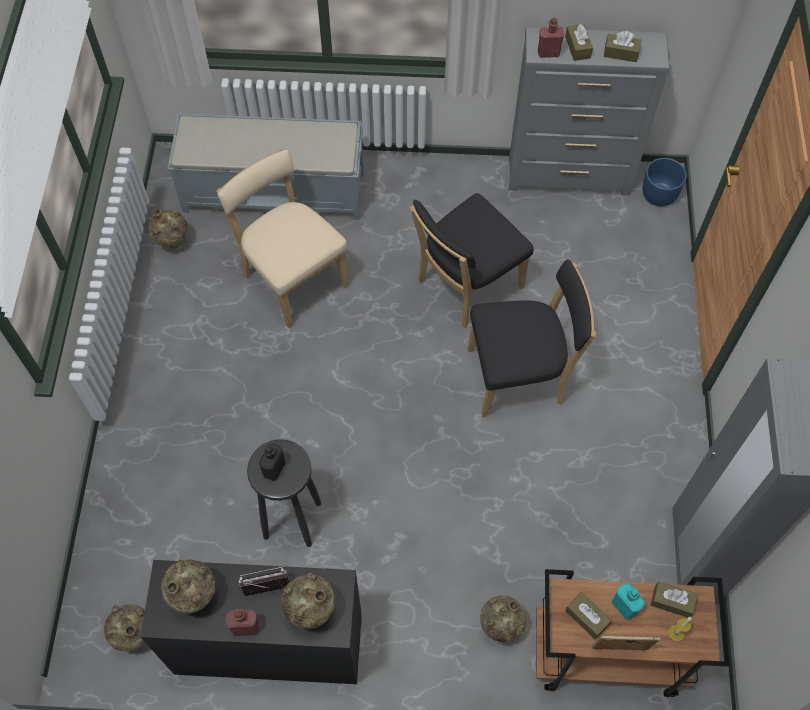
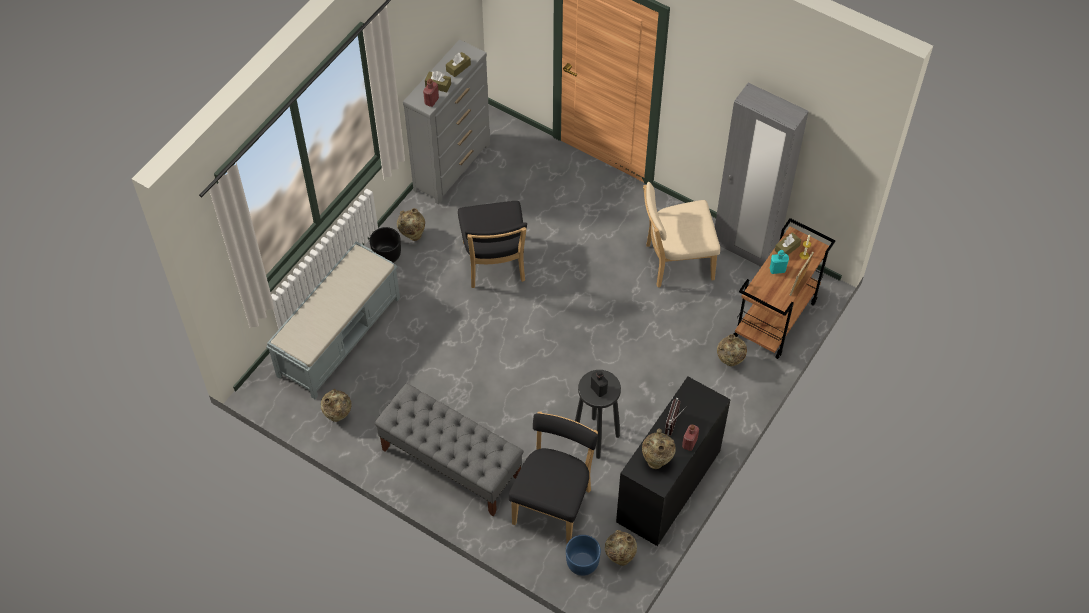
camera: 60 degrees left, 5 degrees down
beige chair [216,149,349,328] -> beige chair moved to [643,182,720,288]
beige vase [281,573,335,629] -> beige vase moved to [397,208,425,241]
black chair [468,259,596,417] -> black chair moved to [509,412,598,544]
brown tissue box [565,592,612,639] -> none
blue planter [642,158,687,206] -> blue planter moved to [566,535,601,576]
none -> black planter [369,227,401,263]
none -> grey bench [374,383,524,516]

